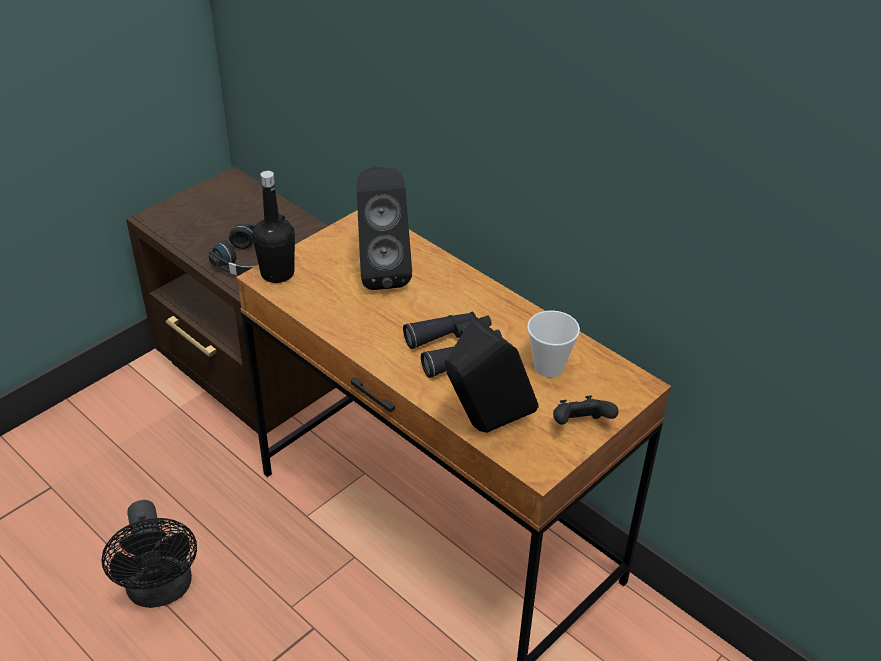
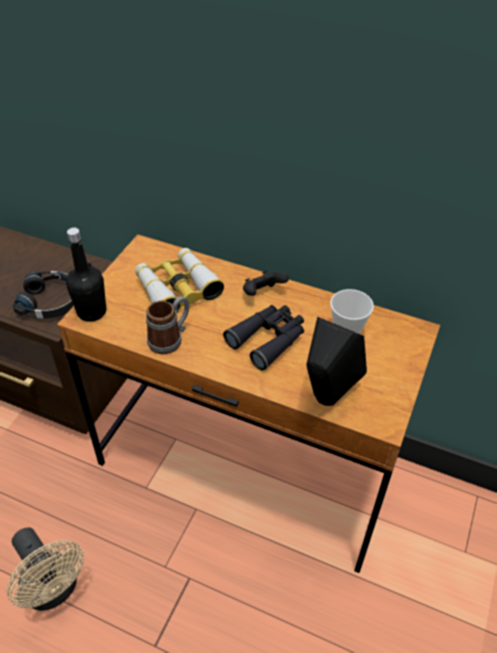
camera: 20 degrees left, 5 degrees up
black fan [101,500,197,608] -> beige fan [7,527,84,611]
black speaker [357,167,412,290] -> binoculars [135,248,224,310]
black game controller [553,395,619,425] -> black game controller moved to [243,271,289,296]
none -> mug [146,296,190,354]

